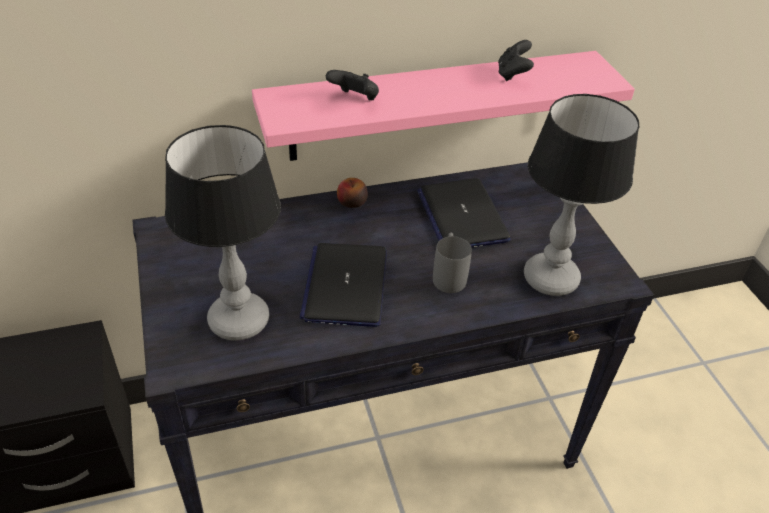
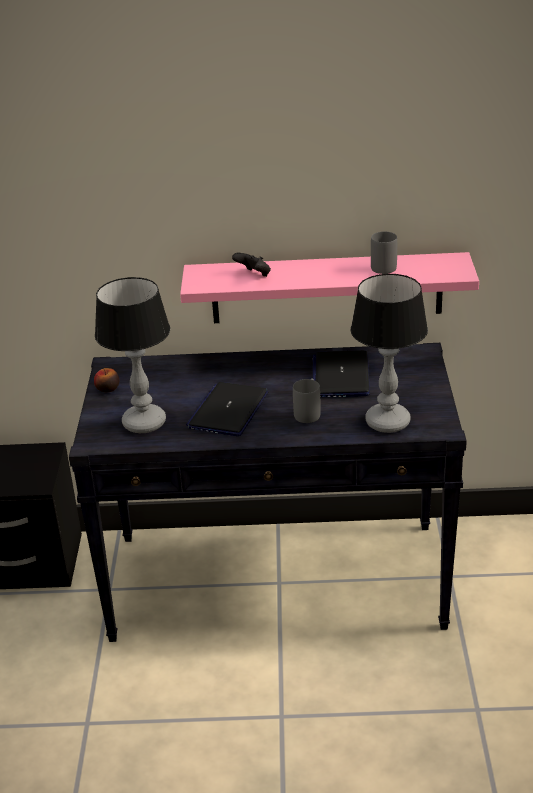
camera: 20 degrees right, 10 degrees down
apple [337,178,368,208] -> apple moved to [94,368,119,392]
black game controller [498,40,534,81] -> grey mug [371,232,397,274]

